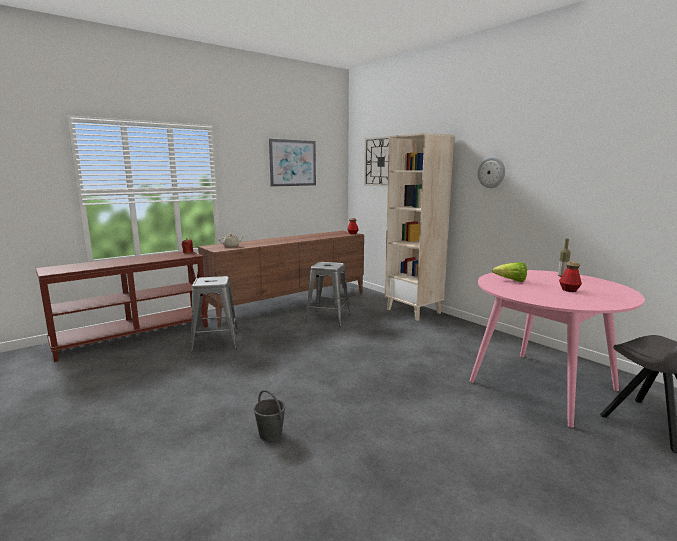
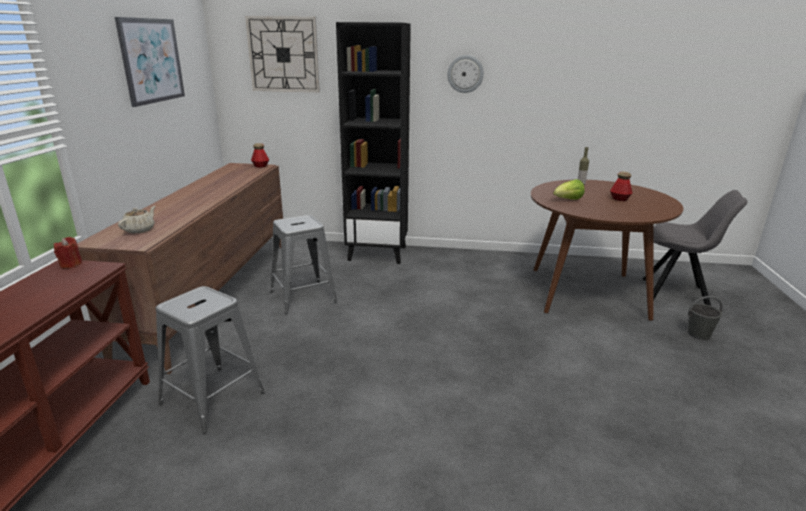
camera: 45 degrees left, 10 degrees up
grey bucket [253,389,286,441] -> grey bucket moved to [688,296,723,340]
beige bookcase [385,133,454,321] -> black bookcase [336,22,411,264]
pink dining table [470,270,645,428] -> brown dining table [531,180,684,321]

